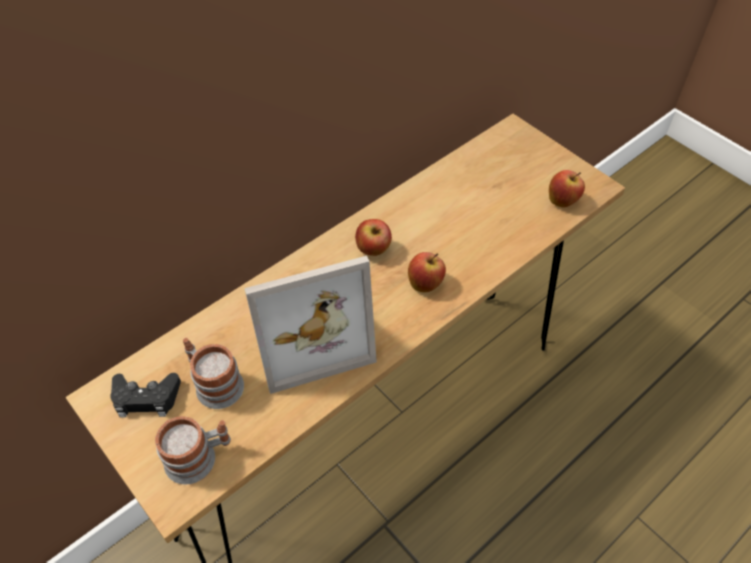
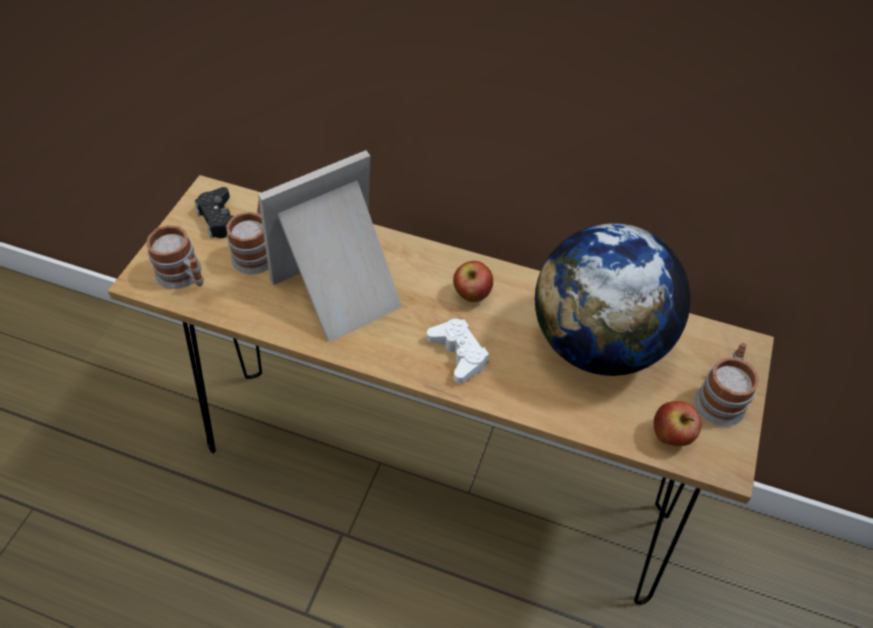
camera: 60 degrees right, 0 degrees up
picture frame [244,256,377,394] -> picture frame turned 105 degrees clockwise [258,150,402,343]
apple [408,252,446,292] -> white game controller [427,319,489,383]
none -> globe [535,223,691,376]
none -> mug [694,343,759,426]

